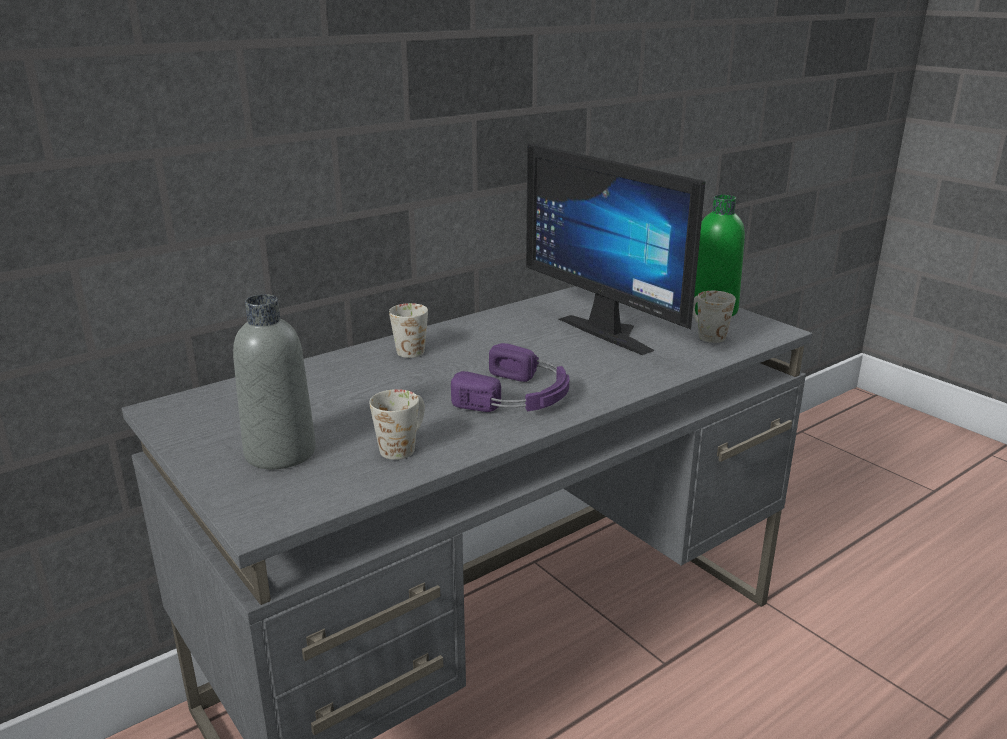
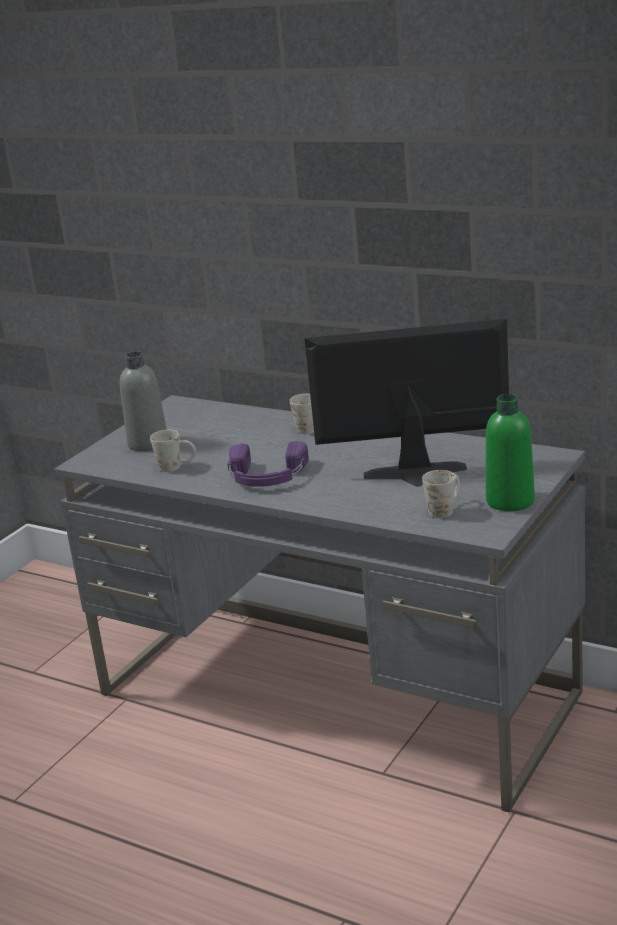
camera: 70 degrees right, 0 degrees up
monitor [526,143,706,355] -> monitor turned 60 degrees clockwise [305,319,509,487]

